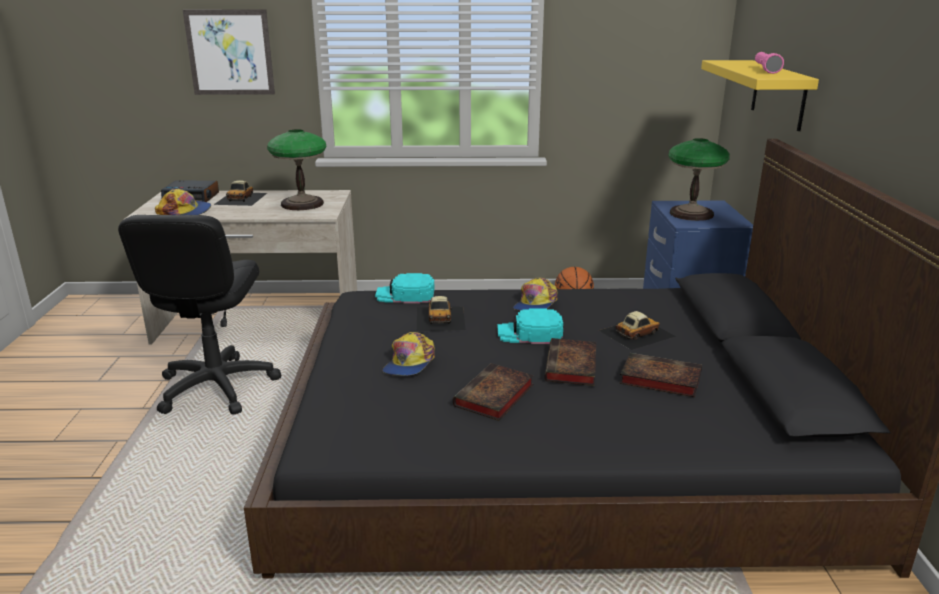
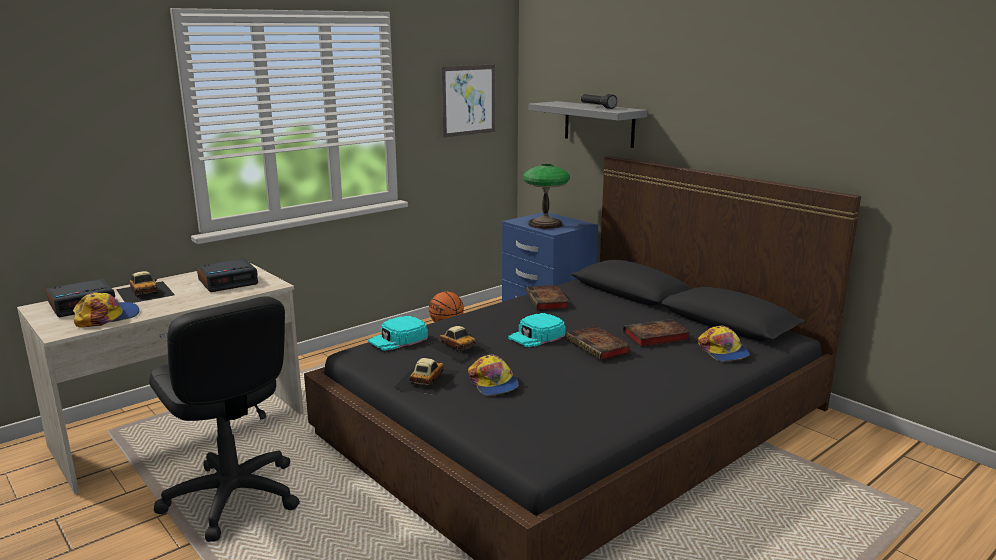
camera: 40 degrees left, 5 degrees down
picture [183,9,275,95] -> picture moved to [441,65,495,138]
table lamp [267,129,326,210] -> alarm clock [197,259,258,292]
book [453,363,534,421] -> book moved to [526,285,570,310]
cap [513,278,558,311] -> cap moved to [698,326,749,361]
toy car [599,311,676,350] -> toy car moved to [392,358,460,395]
yellow shelf [701,60,819,131] -> grey shelf [529,101,648,148]
pink flashlight [755,52,784,74] -> black flashlight [581,94,617,109]

